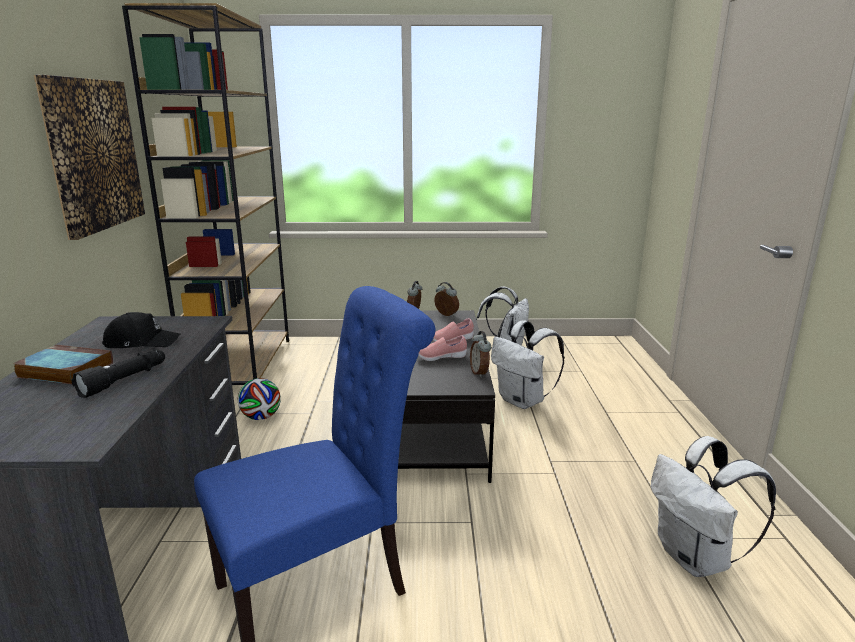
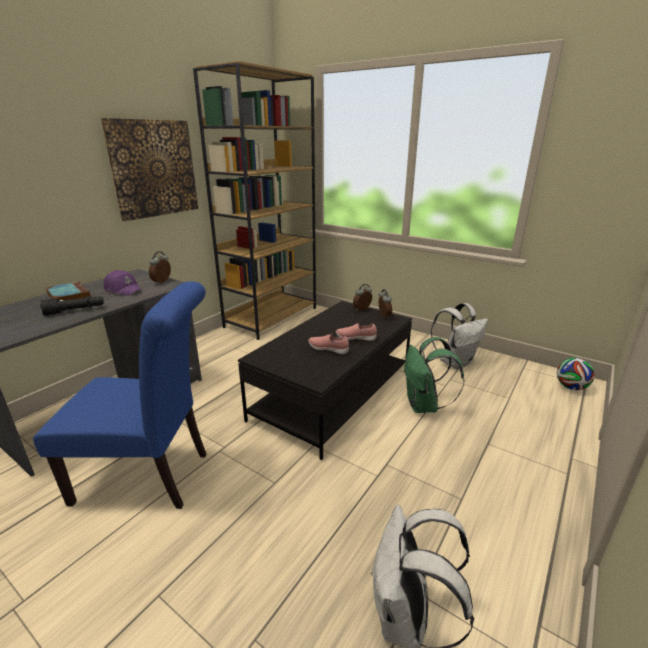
camera: 35 degrees right, 5 degrees up
black cap [102,312,181,348] -> purple cap [104,270,143,296]
football [238,378,281,420] -> football moved to [557,358,595,390]
alarm clock [470,331,491,378] -> alarm clock moved to [149,251,171,284]
white backpack [491,320,565,409] -> green backpack [404,337,464,413]

